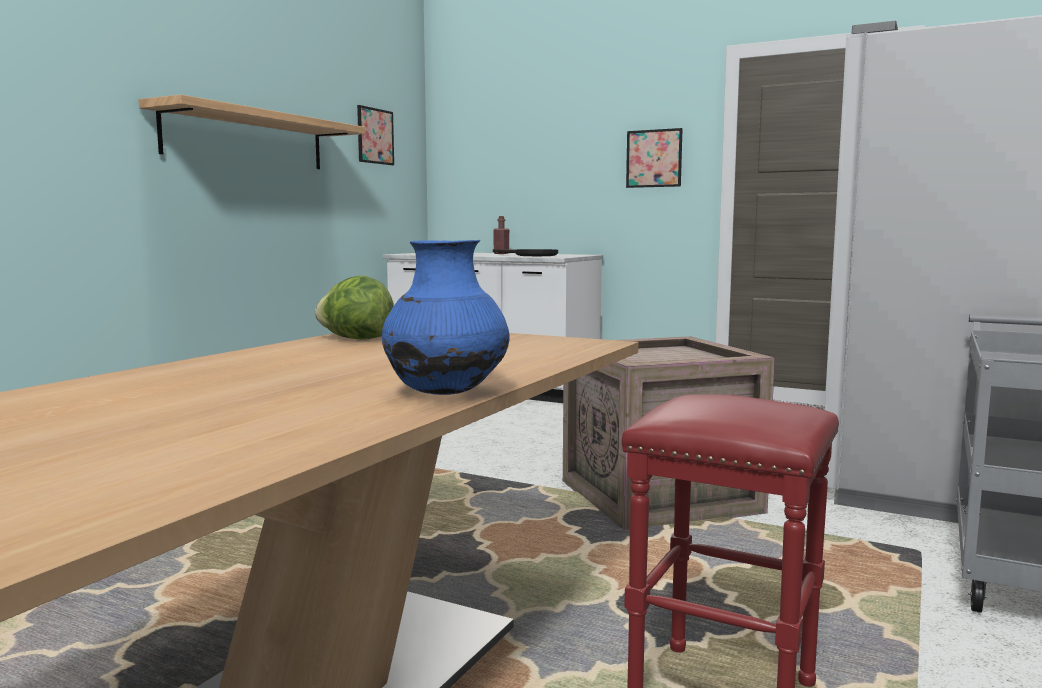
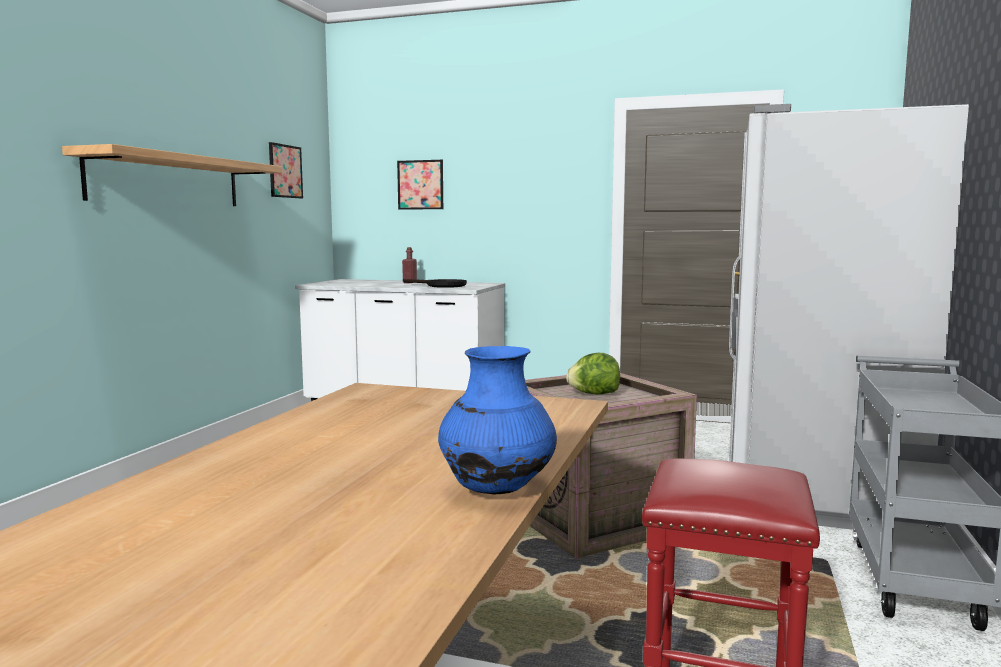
camera: 10 degrees left, 0 degrees up
lettuce [315,276,394,340] -> lettuce moved to [566,353,620,394]
picture [626,128,683,188] -> picture moved to [397,160,443,210]

